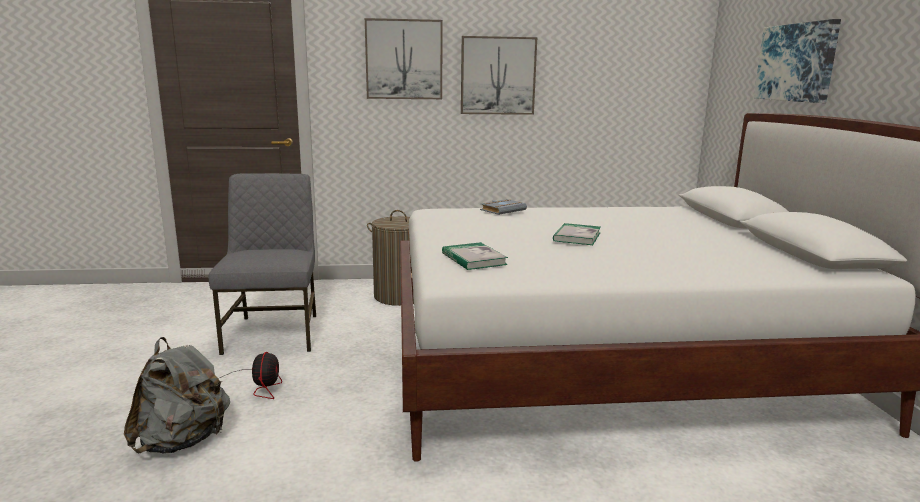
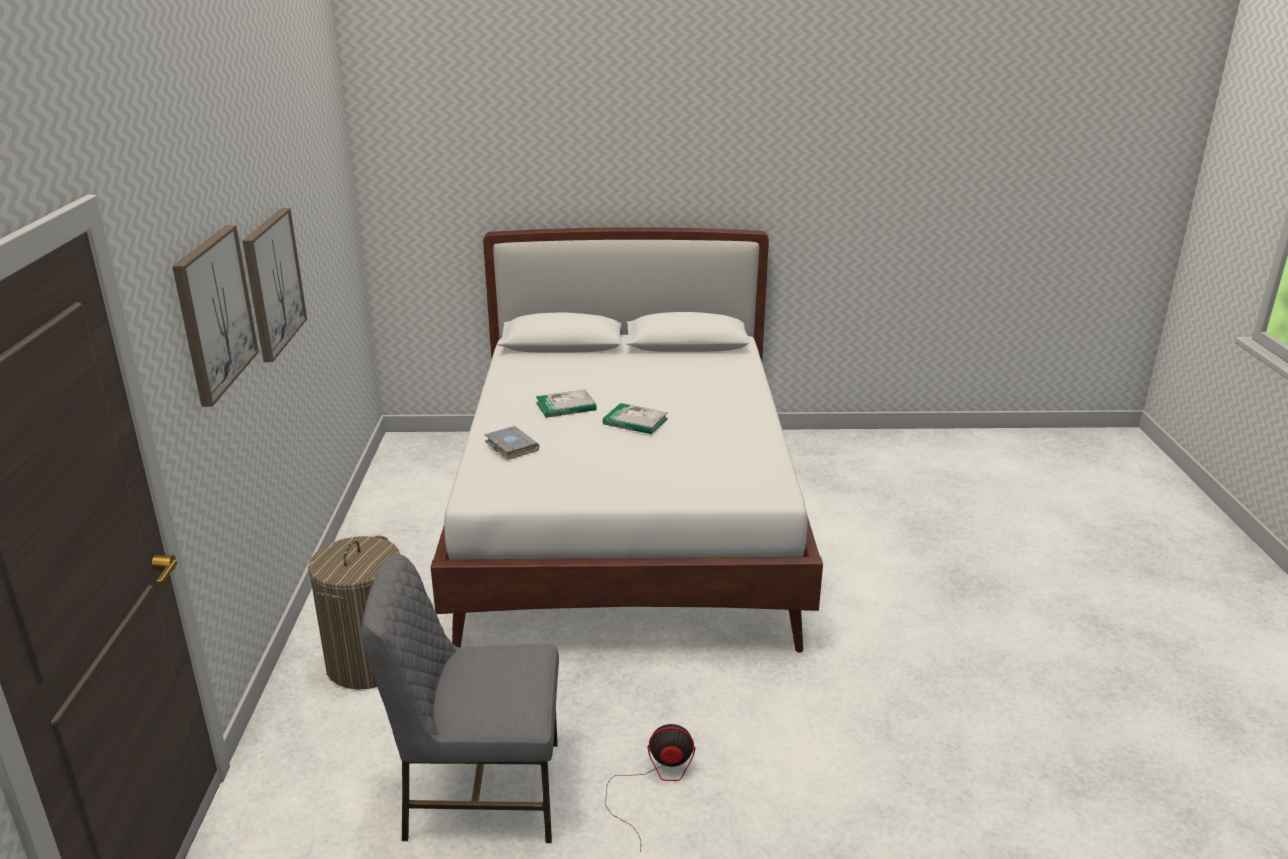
camera: 85 degrees left, 10 degrees up
grey backpack [124,337,230,453] -> none
book [442,242,508,270] -> book moved to [536,389,597,418]
picture [754,19,841,103] -> none

